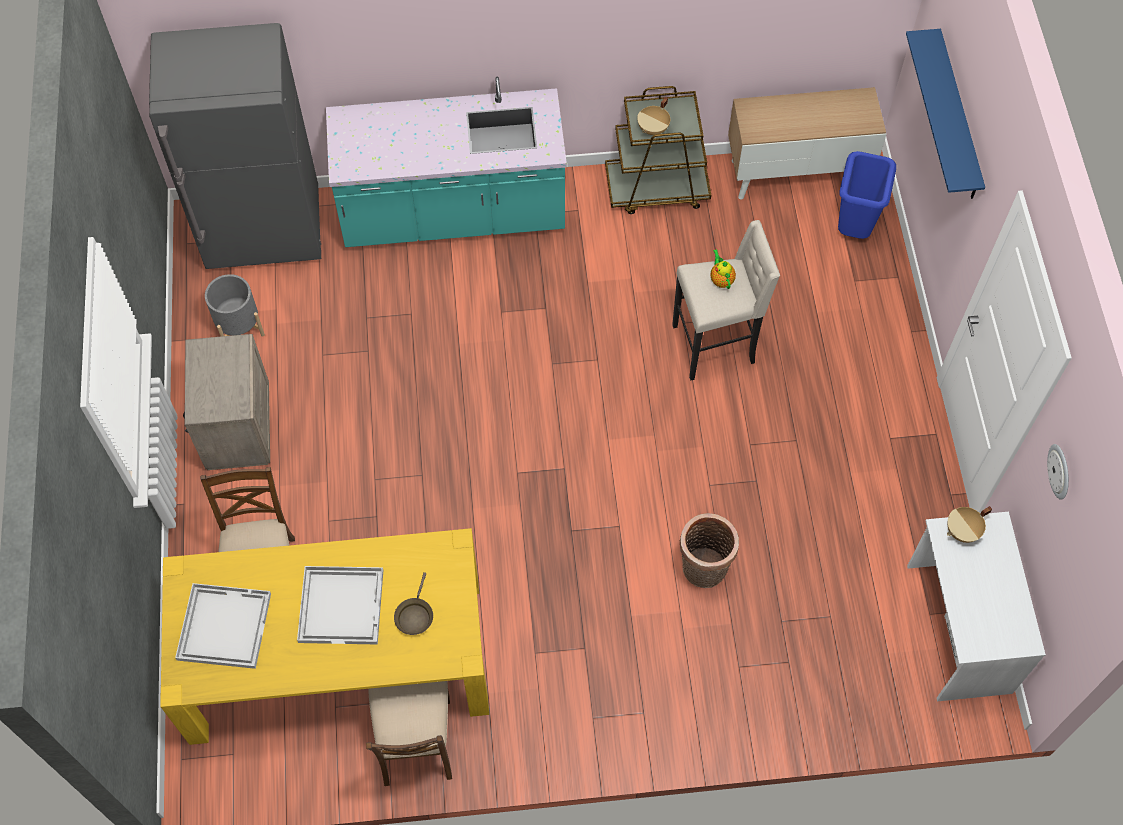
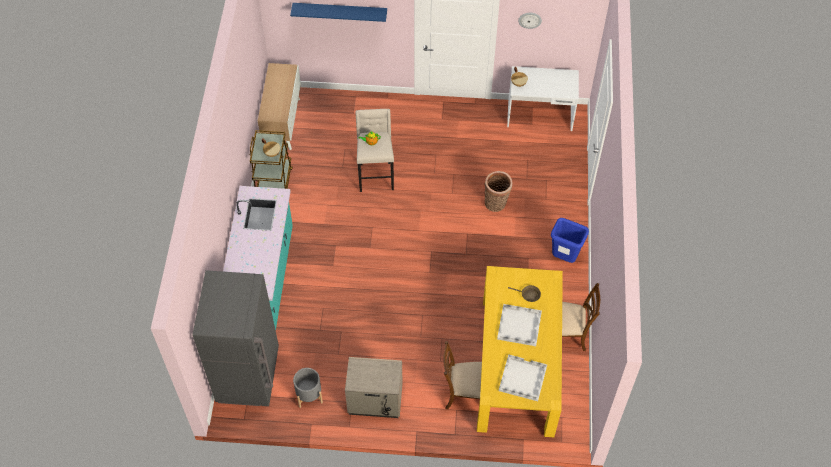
camera: 80 degrees left, 5 degrees down
blue trash can [838,151,896,239] -> blue trash can moved to [551,218,589,263]

